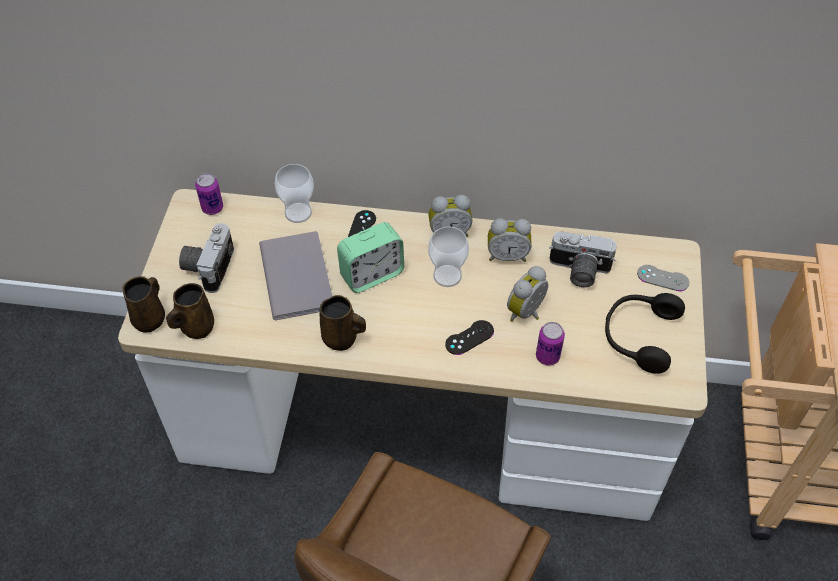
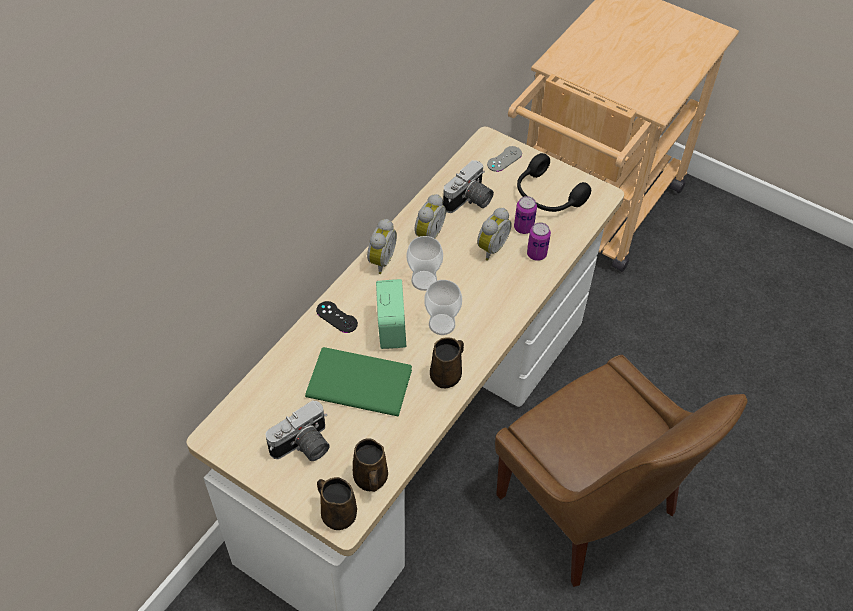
camera: 65 degrees left, 0 degrees up
camera [179,223,234,293] -> camera turned 75 degrees counterclockwise [266,400,330,461]
can [195,173,223,215] -> can moved to [514,196,537,234]
grey book [259,231,332,320] -> green book [305,347,412,416]
cup [275,164,314,223] -> cup moved to [424,280,462,335]
black game controller [445,320,494,355] -> none
alarm clock [507,266,548,322] -> alarm clock turned 120 degrees counterclockwise [477,208,511,261]

